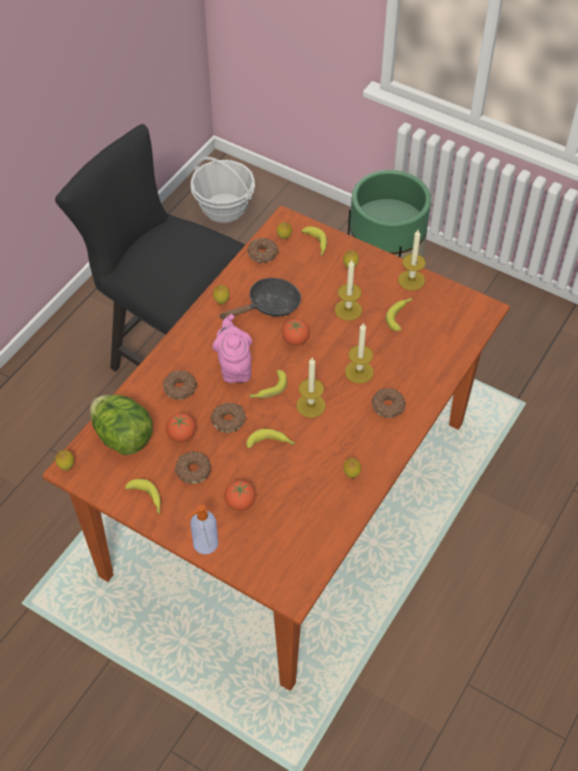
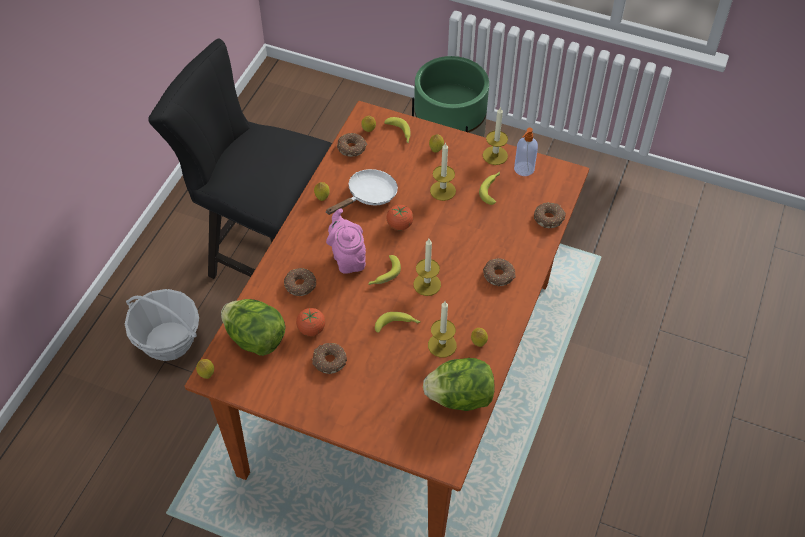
camera: 10 degrees left, 0 degrees up
banana [125,479,161,514] -> none
soap dispenser [189,505,219,555] -> soap dispenser moved to [514,128,538,176]
basket [191,157,255,223] -> basket moved to [125,289,199,361]
donut [211,403,246,433] -> donut moved to [534,202,566,228]
black frying pan [219,278,301,320] -> white frying pan [326,169,398,215]
tomato [224,480,256,511] -> none
candle [345,322,374,384] -> candle moved to [428,301,457,358]
none -> lettuce [423,358,495,411]

